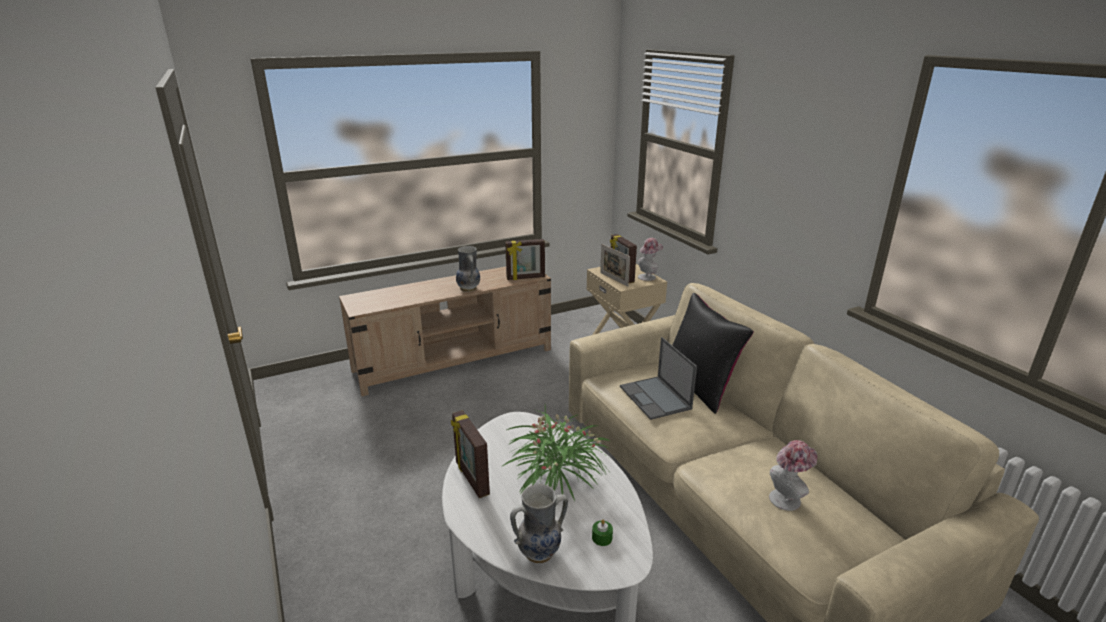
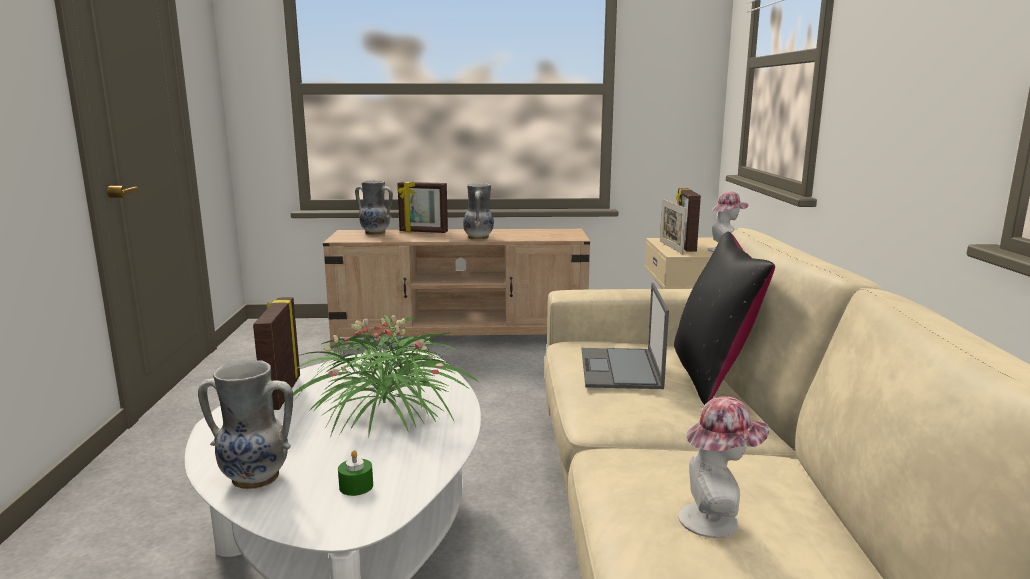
camera: 25 degrees right, 10 degrees down
picture frame [505,239,545,280] -> picture frame moved to [397,181,448,233]
none -> vase [355,180,393,235]

